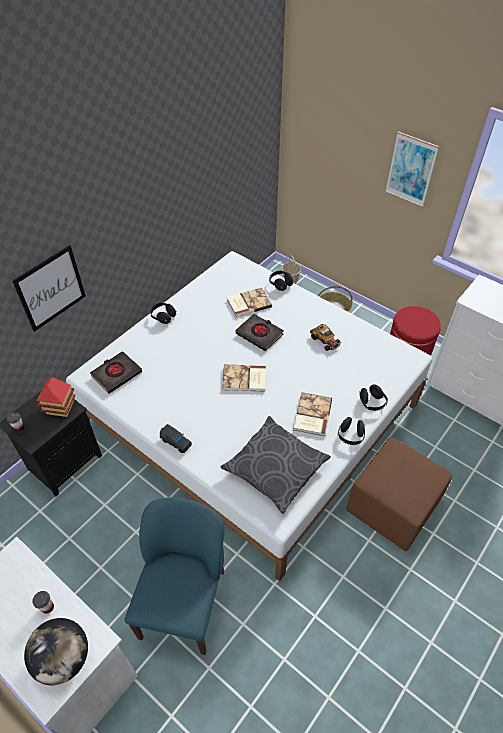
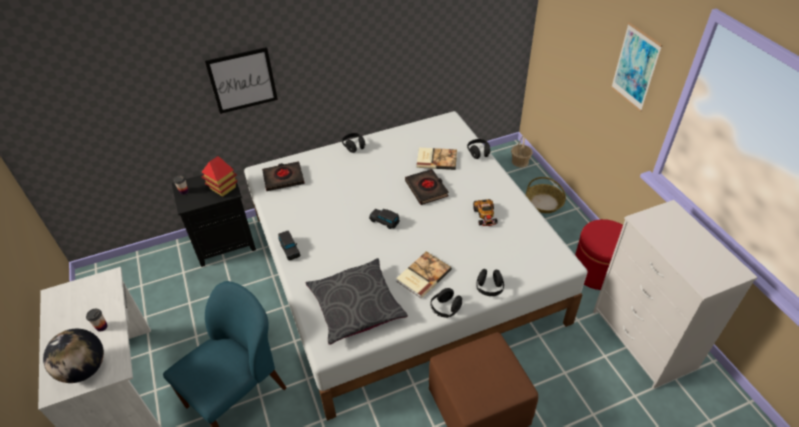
camera: 30 degrees right, 5 degrees down
book [222,365,266,392] -> black toy car [369,209,400,229]

